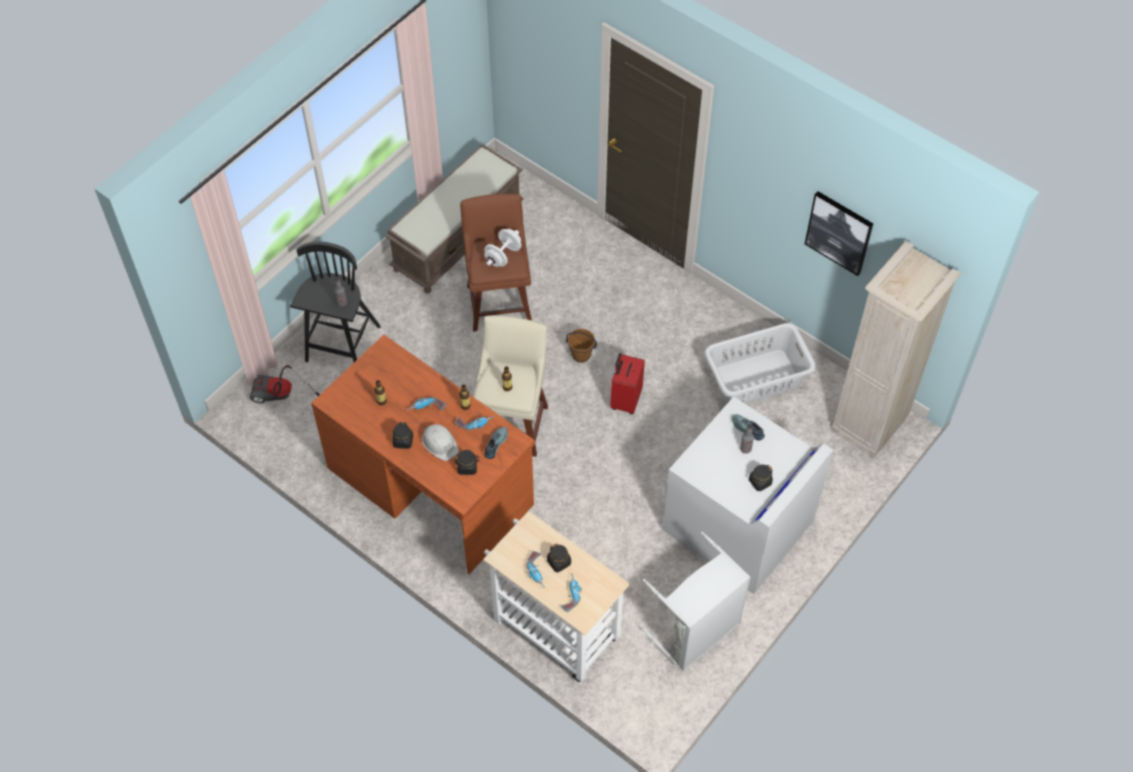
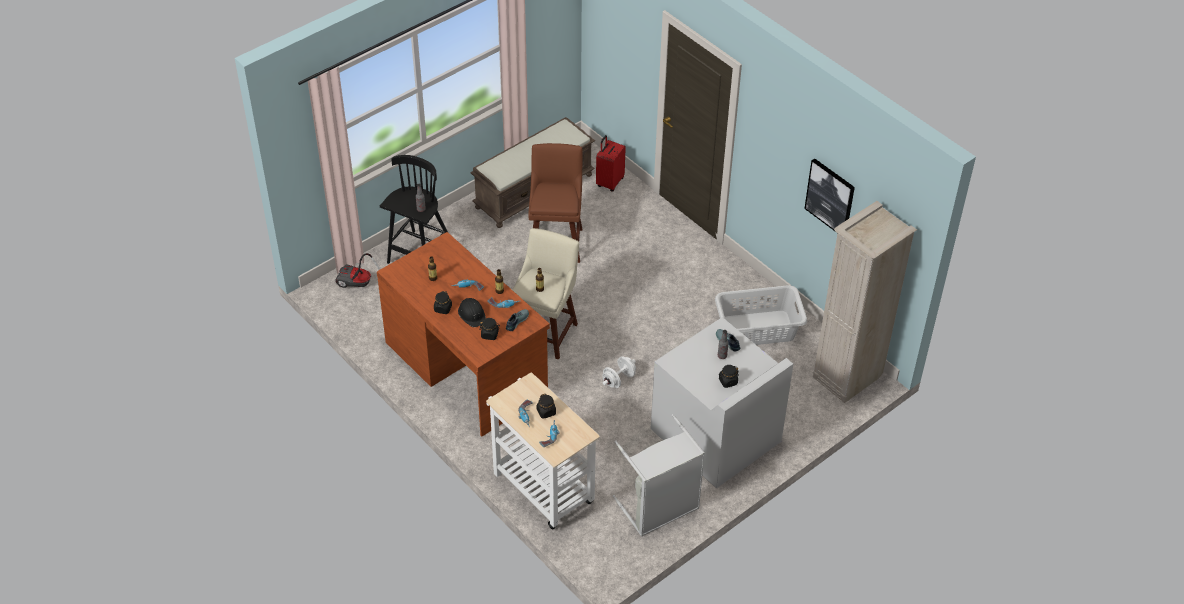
camera: 10 degrees right, 10 degrees down
white hard hat [422,424,459,461] -> black hard hat [458,298,486,327]
white dumbbell [484,229,521,267] -> white dumbbell moved to [602,356,636,388]
brown bucket [566,329,597,363] -> none
red suitcase [610,353,645,414] -> red suitcase moved to [596,135,626,192]

